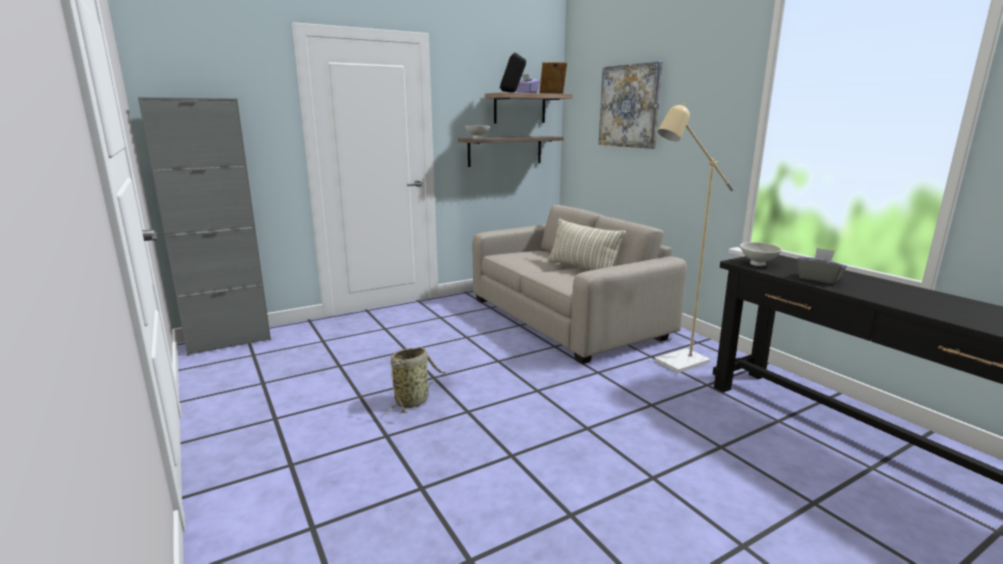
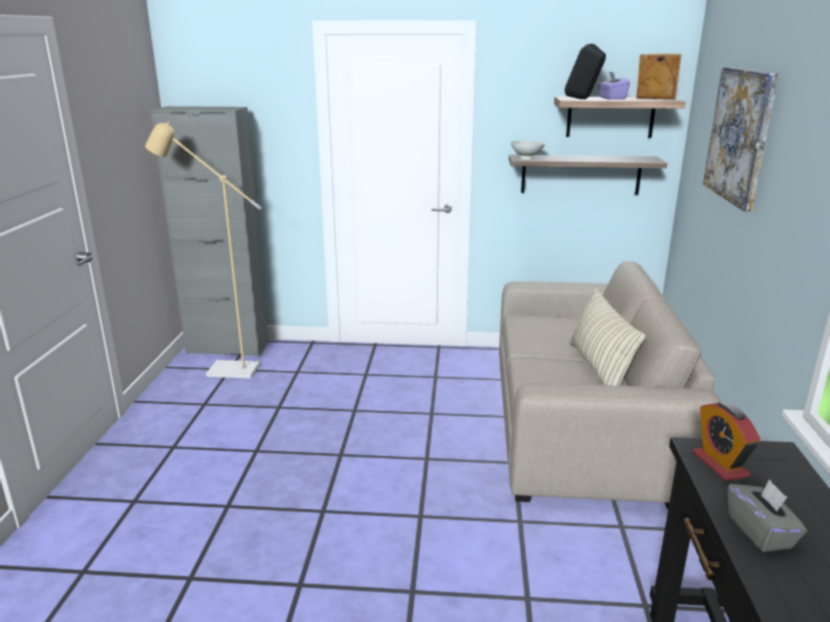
camera: 35 degrees right, 5 degrees up
basket [384,347,446,415] -> none
beige floor lamp [655,103,734,373] -> beige floor lamp moved to [145,121,262,379]
white bowl [740,242,782,266] -> alarm clock [693,402,760,481]

